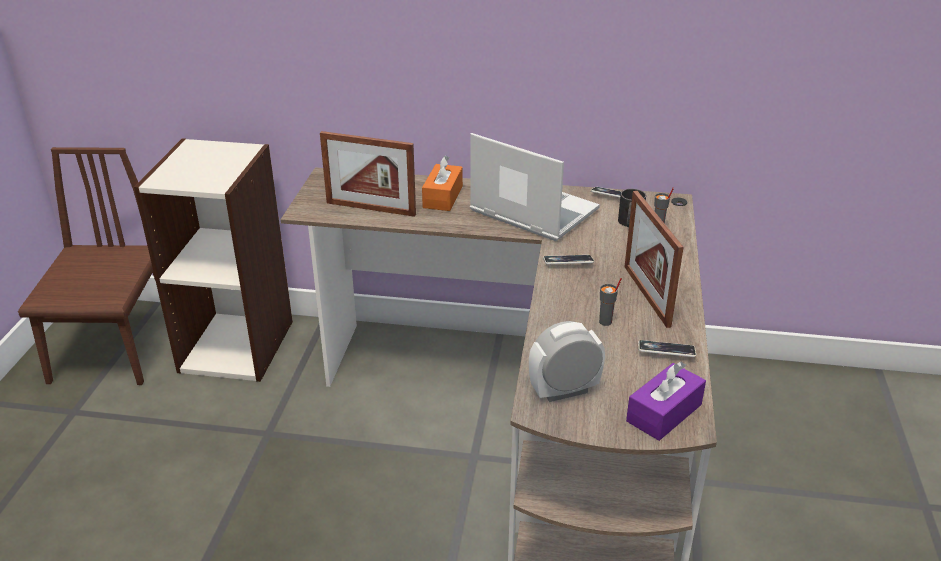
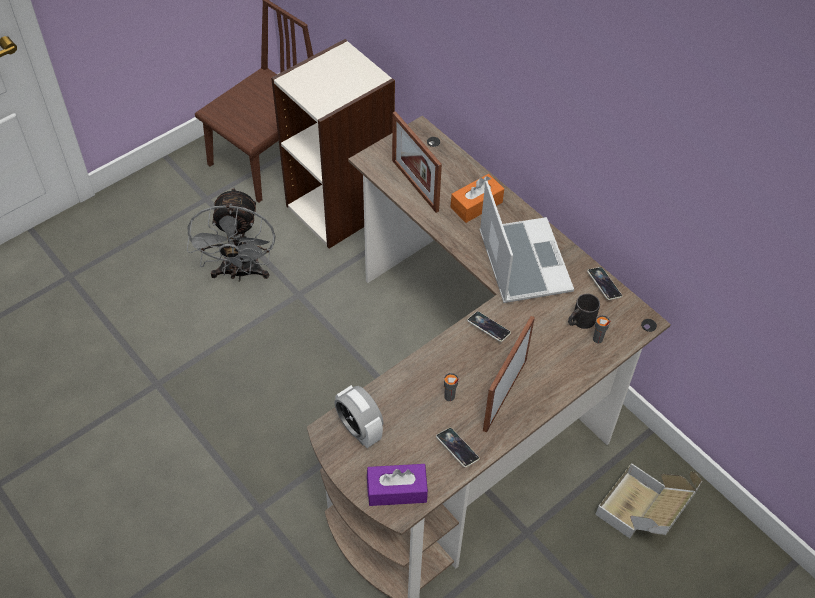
camera: 40 degrees right, 20 degrees up
alarm clock [529,321,605,402] -> alarm clock turned 150 degrees counterclockwise [334,385,384,448]
none -> grey fan [187,187,276,282]
none -> cardboard box [595,463,702,538]

